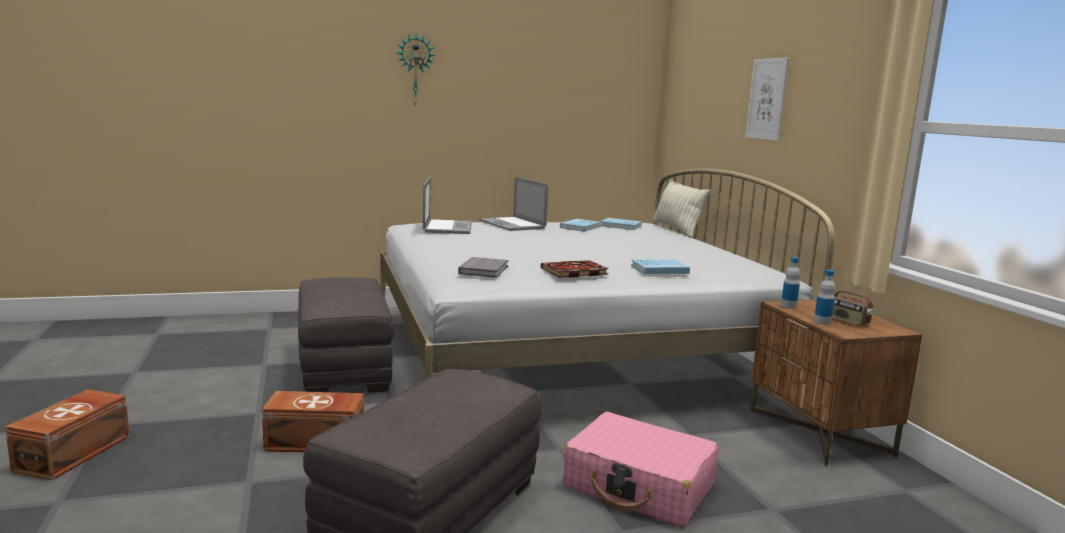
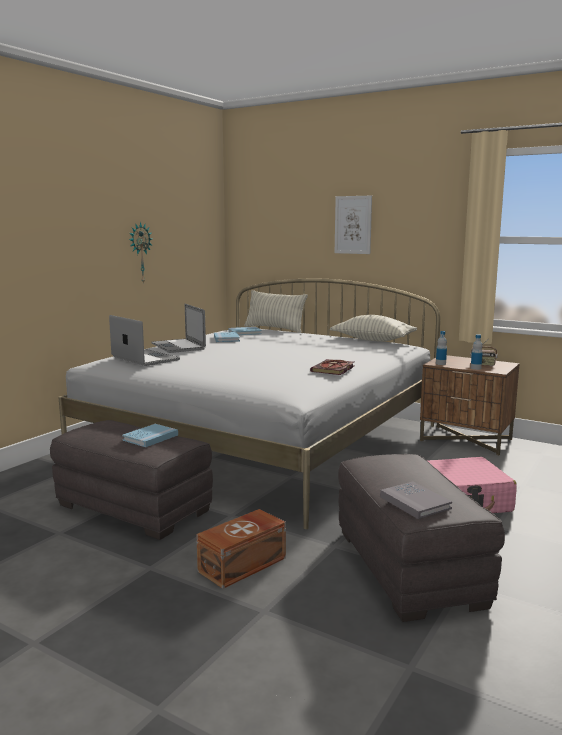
camera: 40 degrees left, 0 degrees up
brown storage box [5,389,129,480] -> none
wall clock [396,33,435,107] -> wall clock moved to [129,222,153,284]
grey book [458,257,508,278] -> grey book moved to [380,482,452,519]
laptop [478,177,549,231] -> laptop turned 45 degrees clockwise [151,304,206,353]
blue book [631,259,690,274] -> blue book moved to [122,424,178,447]
none -> pillow [329,315,417,341]

